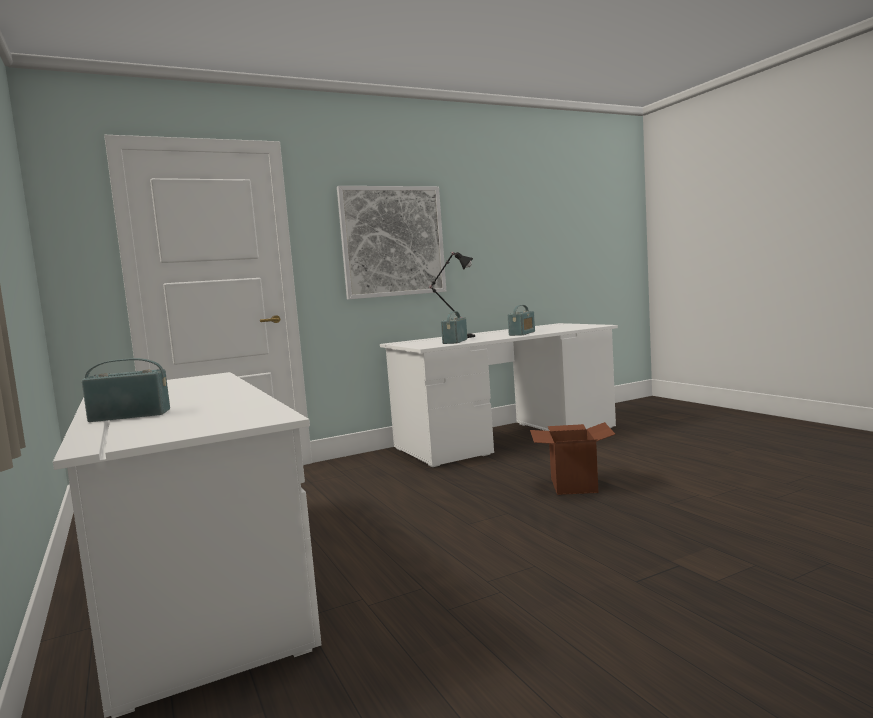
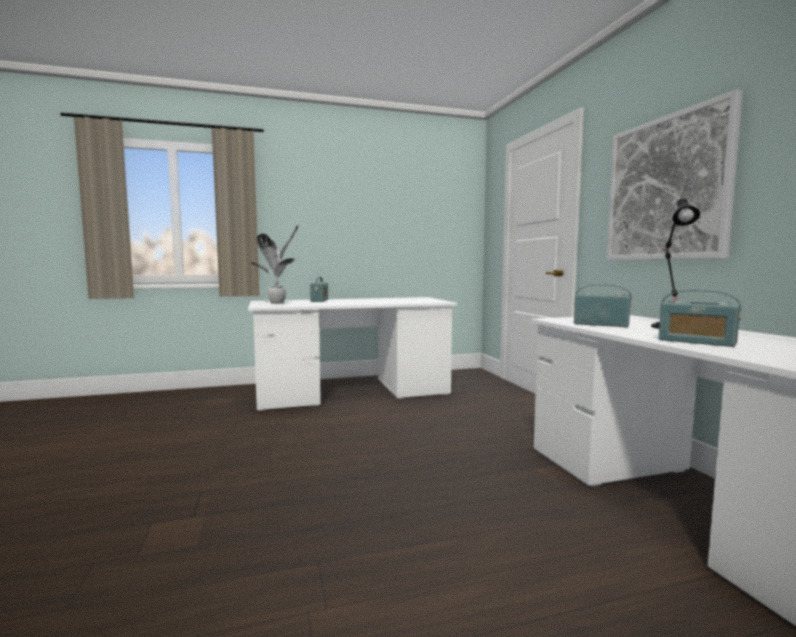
camera: 100 degrees right, 0 degrees up
cardboard box [530,422,615,495] -> none
none -> potted plant [250,225,298,304]

